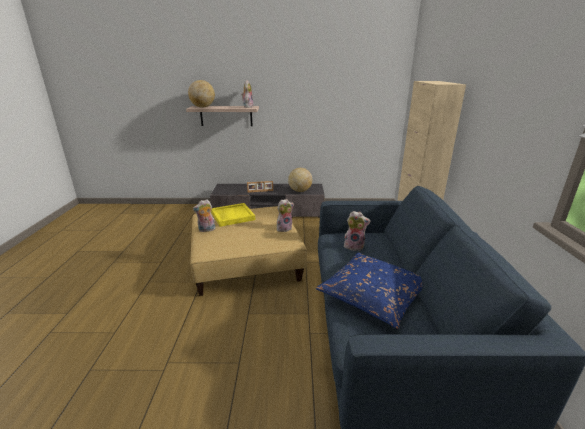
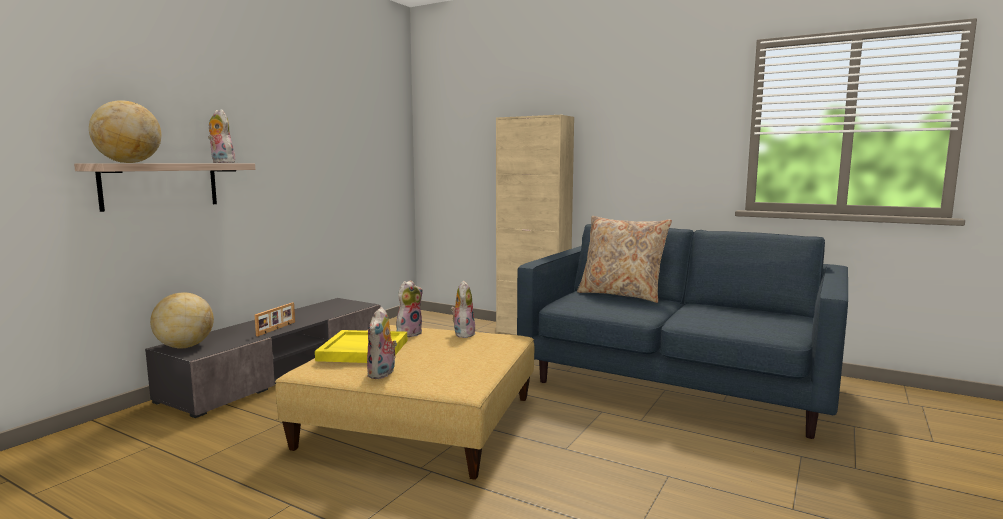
camera: 60 degrees left, 15 degrees down
globe [288,168,312,192] -> globe moved to [150,292,214,349]
blue pillow [316,253,422,329] -> none
plush toy [344,211,370,251] -> plush toy moved to [396,280,423,337]
none -> beige pillow [577,216,672,303]

